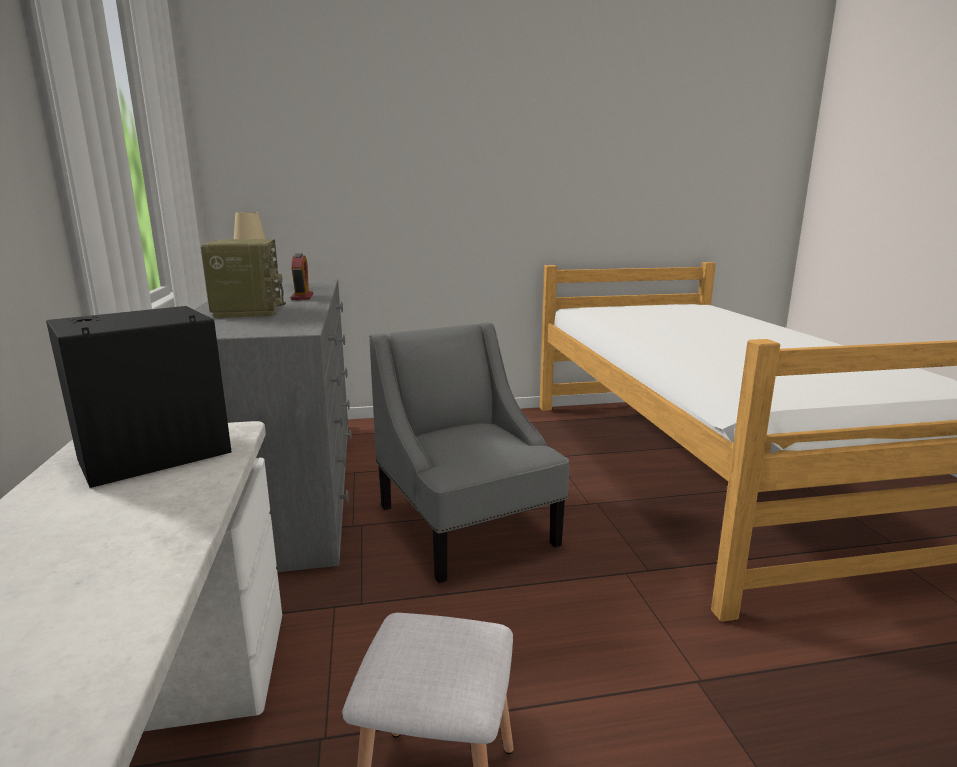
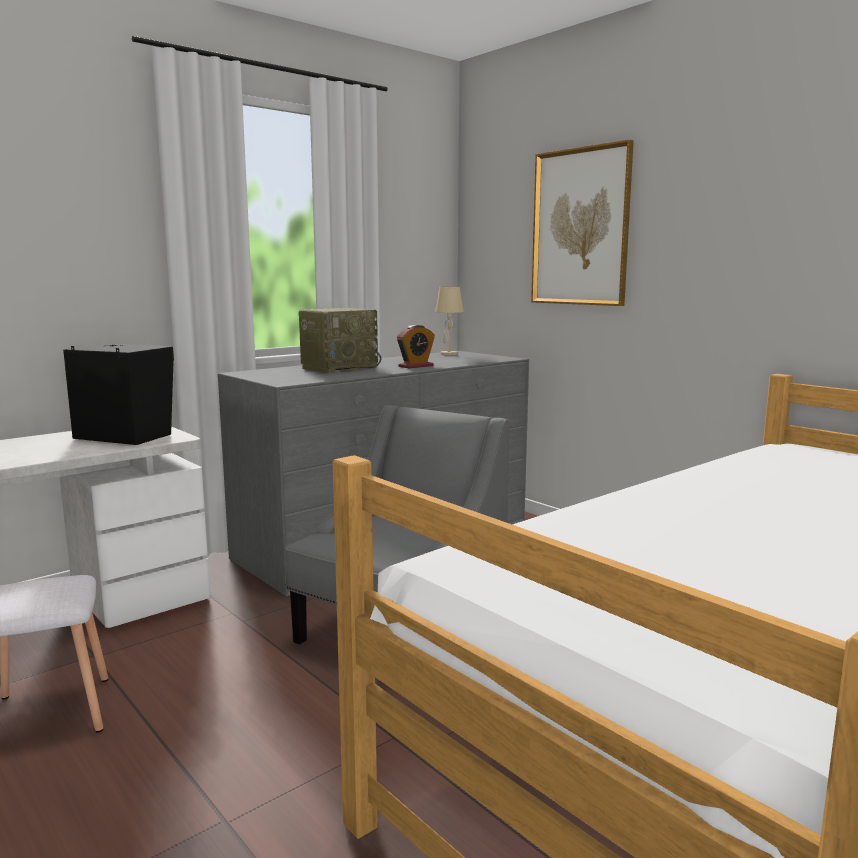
camera: 60 degrees right, 5 degrees down
none -> picture [531,139,634,306]

